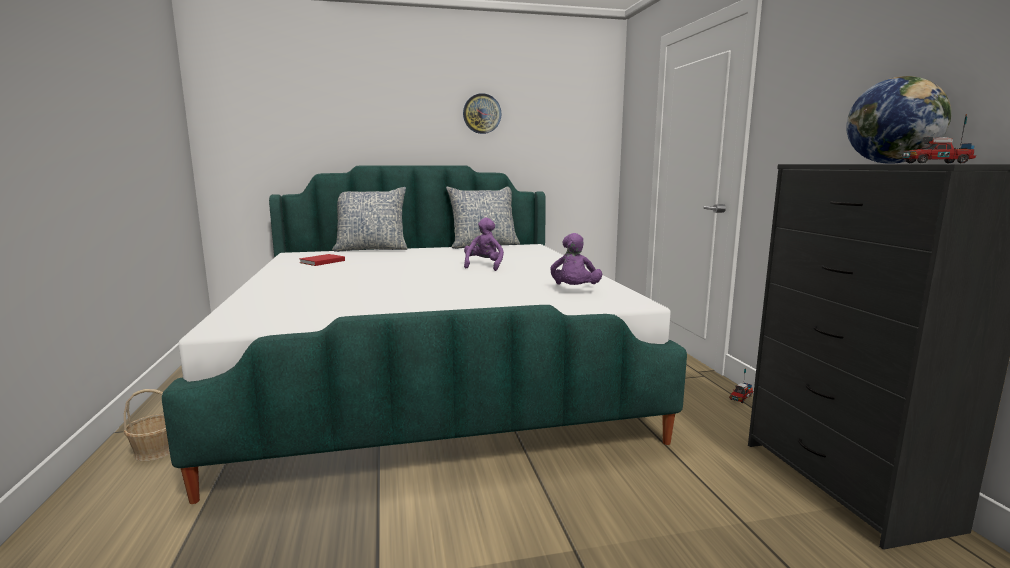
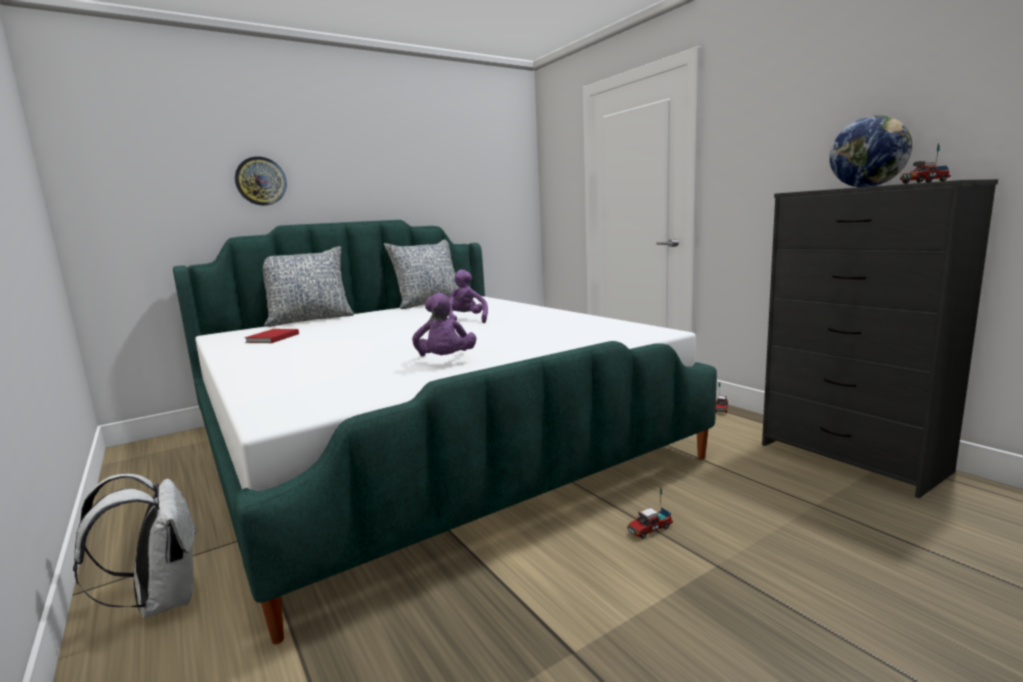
camera: 20 degrees left, 0 degrees up
basket [124,389,170,461] -> white backpack [73,474,198,619]
wall clock [463,93,501,134] -> wall clock moved to [235,156,287,206]
purple plush toy [550,233,602,285] -> purple plush toy moved to [412,293,476,357]
none -> toy truck [627,489,673,539]

